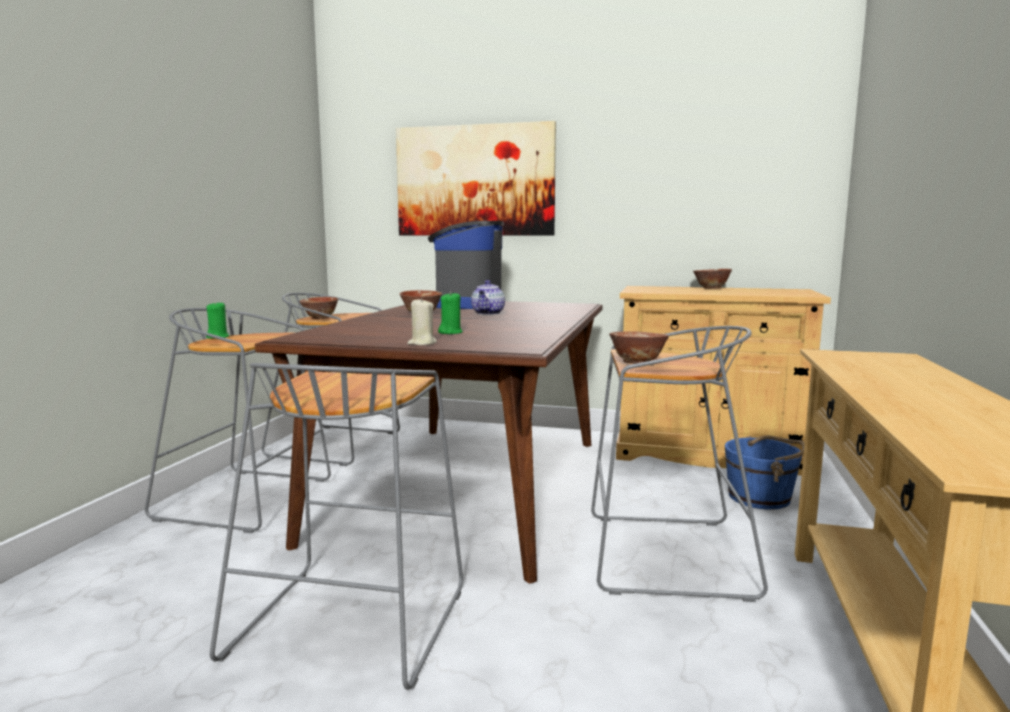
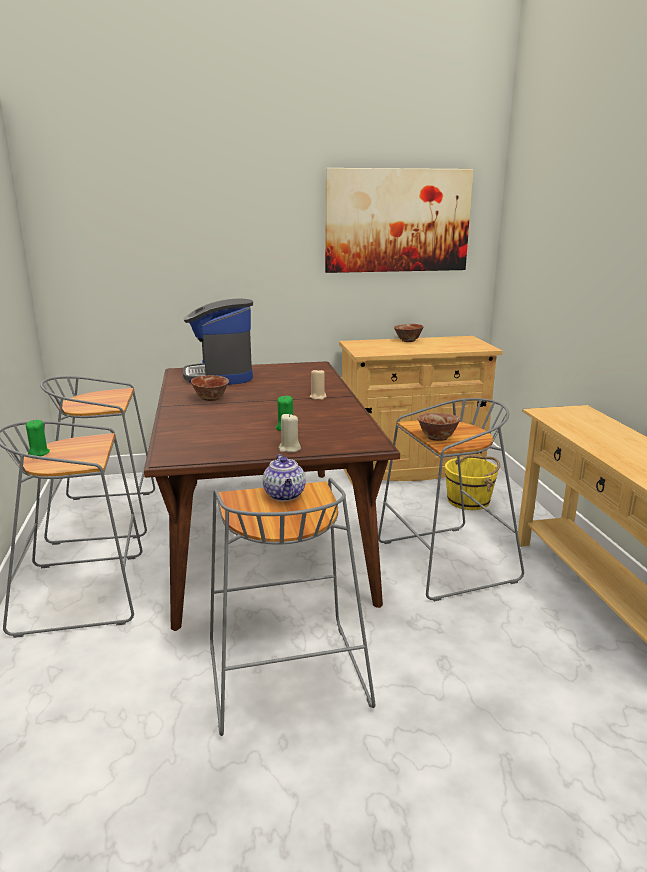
camera: 25 degrees left, 10 degrees up
bowl [300,297,338,319] -> none
picture [396,121,556,236] -> picture moved to [325,168,473,273]
teapot [471,280,505,315] -> teapot moved to [263,454,306,501]
blue bucket [725,435,805,510] -> yellow bucket [445,455,500,510]
none -> beige candle [310,369,327,400]

